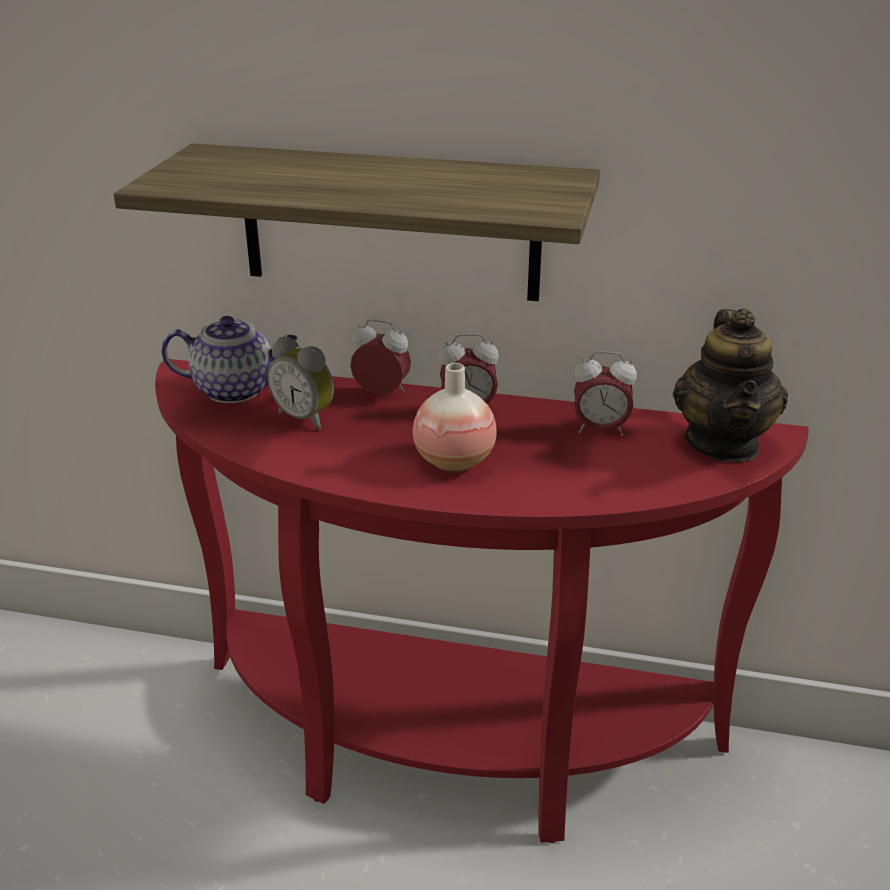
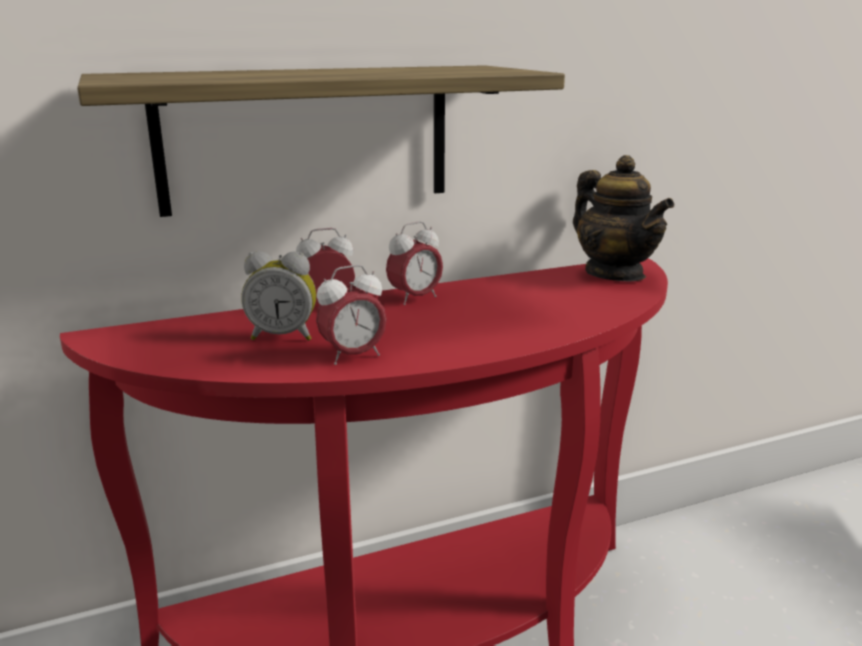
camera: 35 degrees left, 10 degrees down
teapot [161,316,298,403] -> none
vase [413,363,497,472] -> none
alarm clock [574,351,637,436] -> alarm clock moved to [316,264,387,365]

